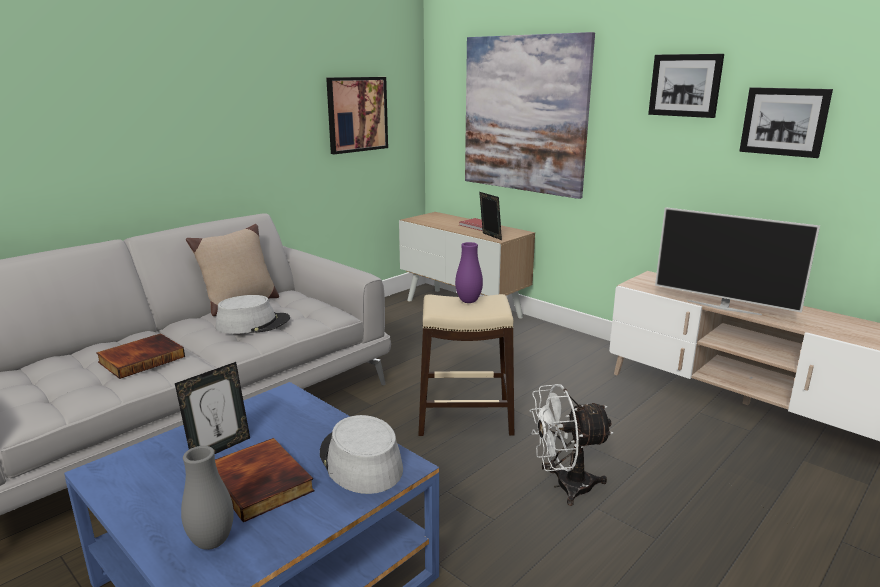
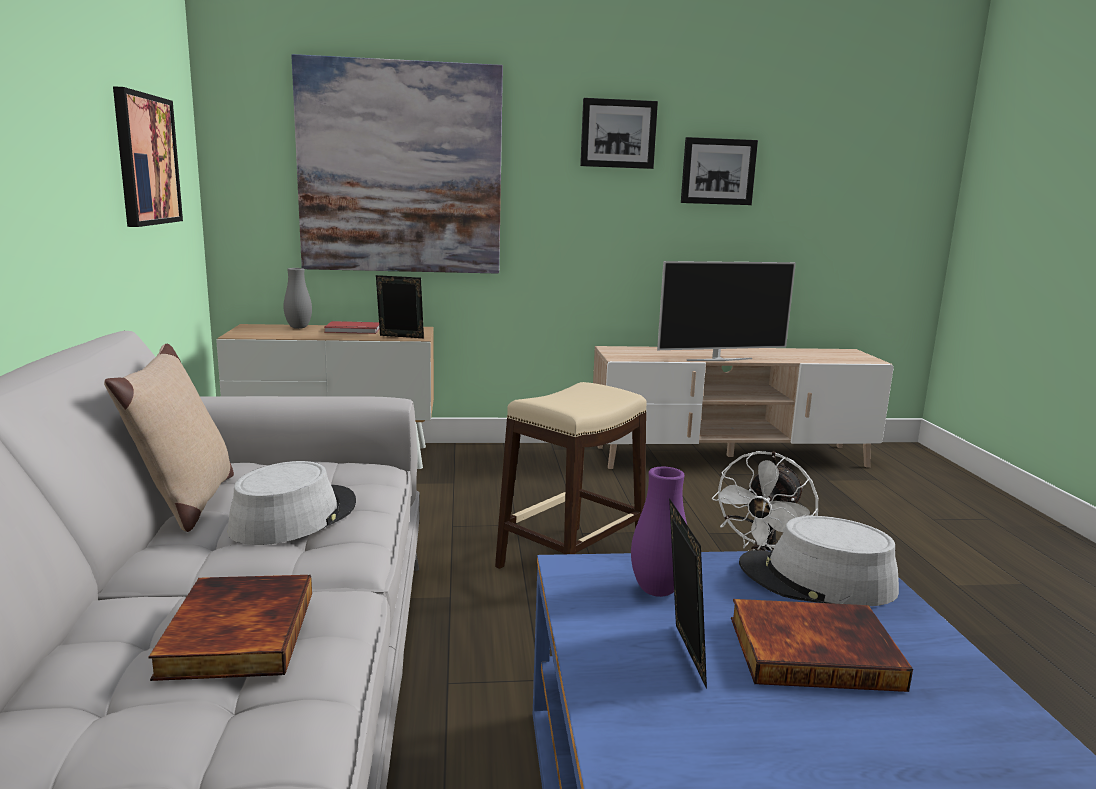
camera: 50 degrees left, 5 degrees down
grey vase [181,446,234,550] -> grey vase moved to [283,268,312,329]
purple vase [455,242,483,303] -> purple vase moved to [631,467,687,597]

